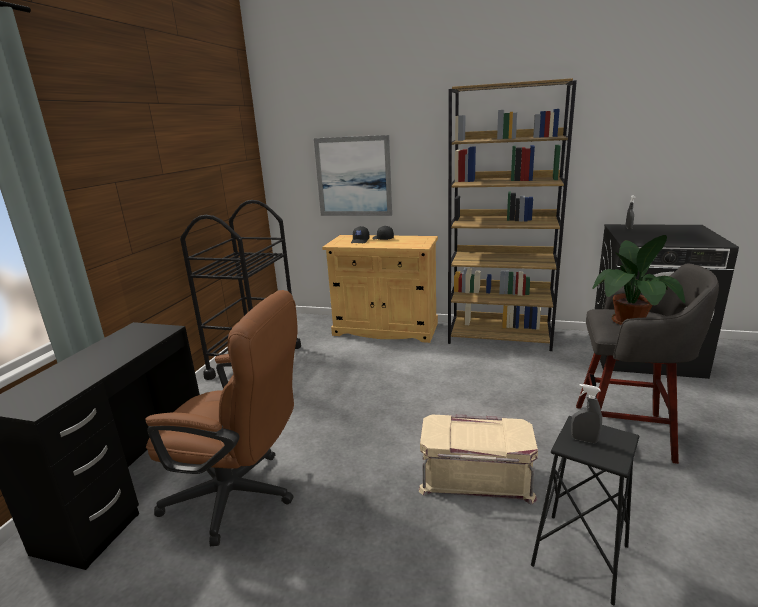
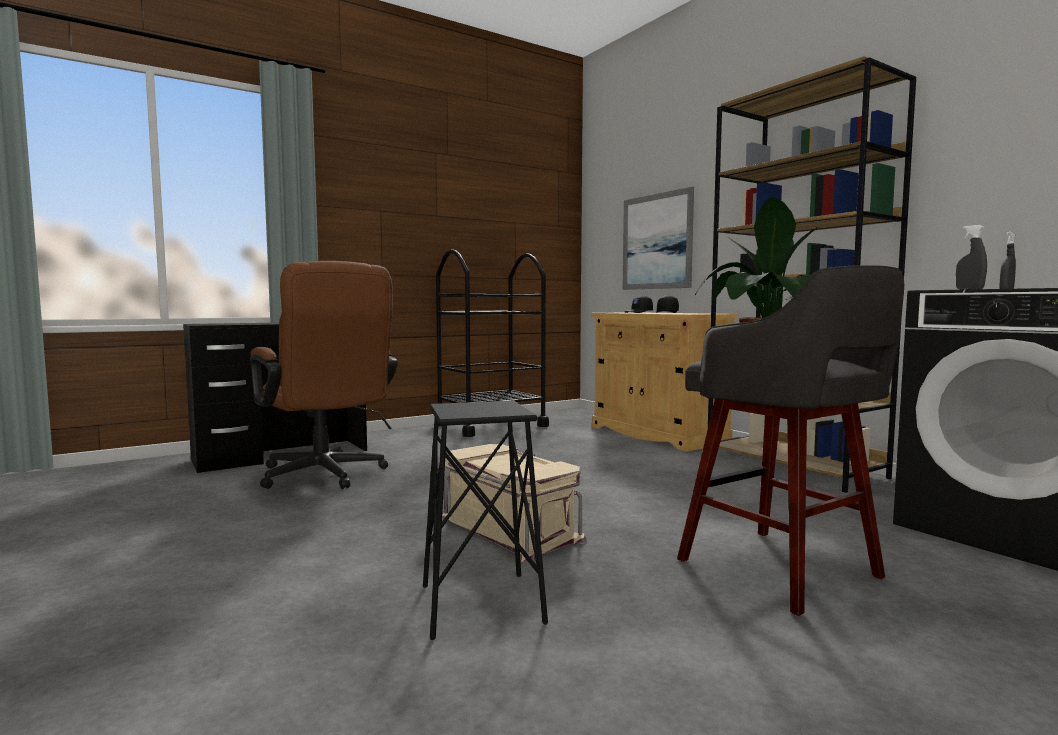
camera: 40 degrees right, 15 degrees down
grey spray bottle [571,384,602,443] -> grey spray bottle moved to [956,225,987,290]

